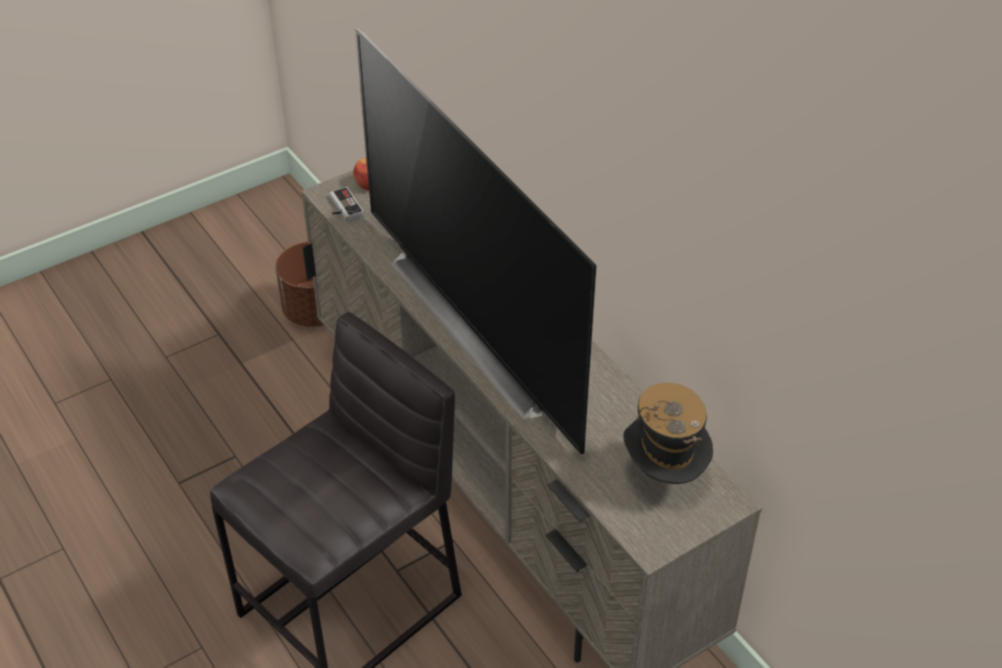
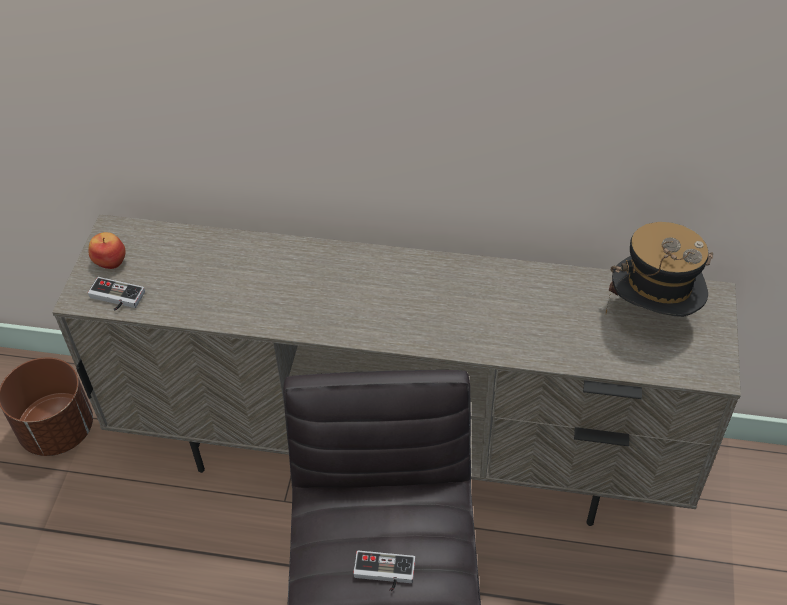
camera: 45 degrees left, 5 degrees up
television [355,28,597,456] -> none
none -> game controller [353,550,415,592]

